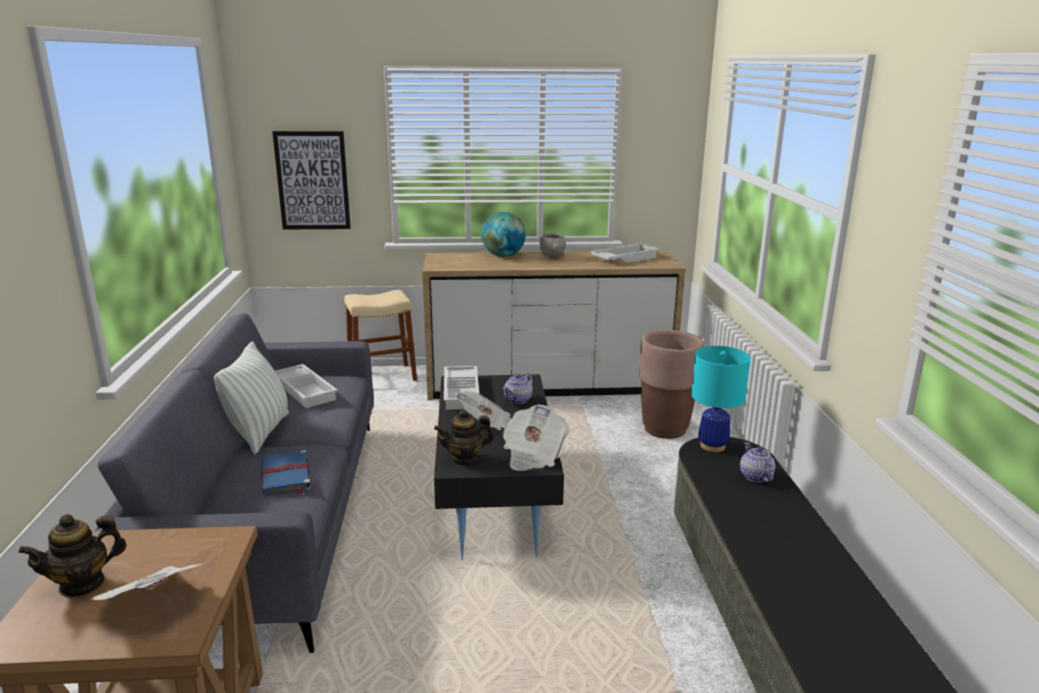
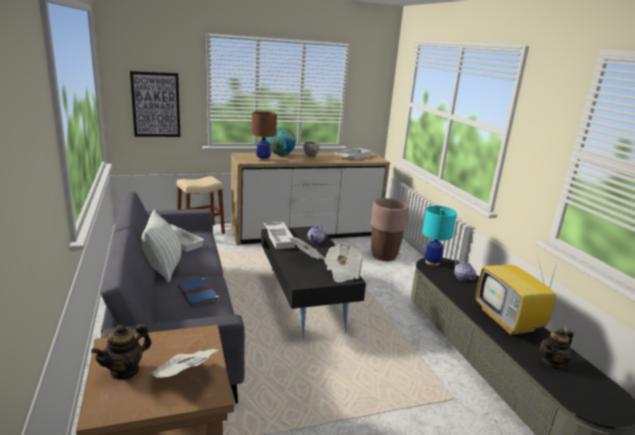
camera: 15 degrees left, 0 degrees up
teapot [434,409,494,466] -> teapot moved to [540,328,574,370]
none -> brown table lamp [252,111,277,161]
none -> television [476,254,559,336]

